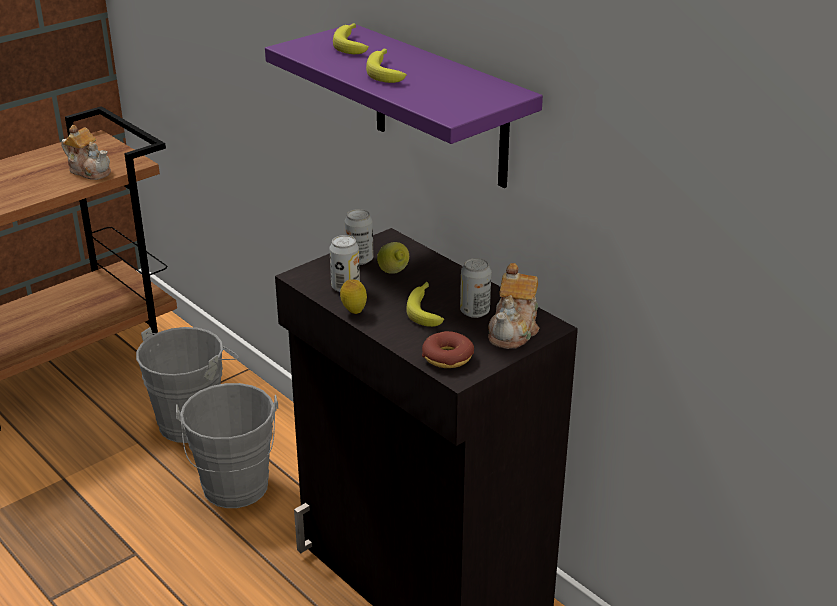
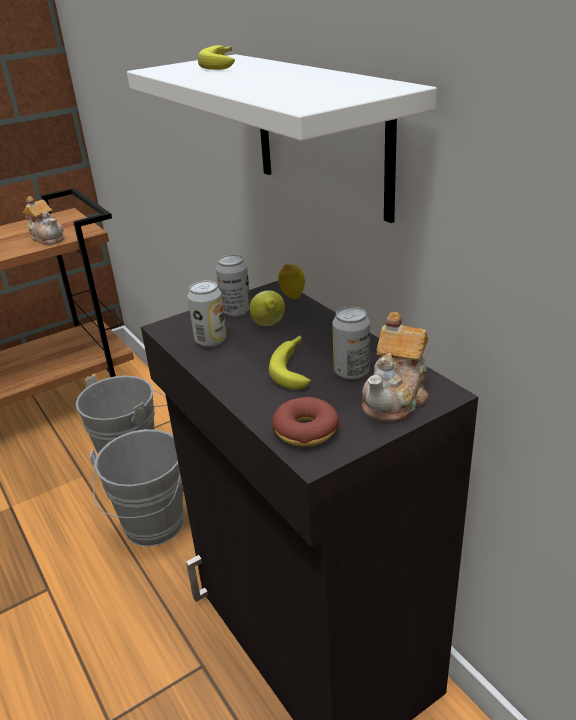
camera: 10 degrees right, 0 degrees up
purple shelf [265,24,543,188] -> white shelf [127,54,437,223]
lemon [340,279,367,314] -> lemon moved to [278,264,305,299]
banana [366,48,407,83] -> none

